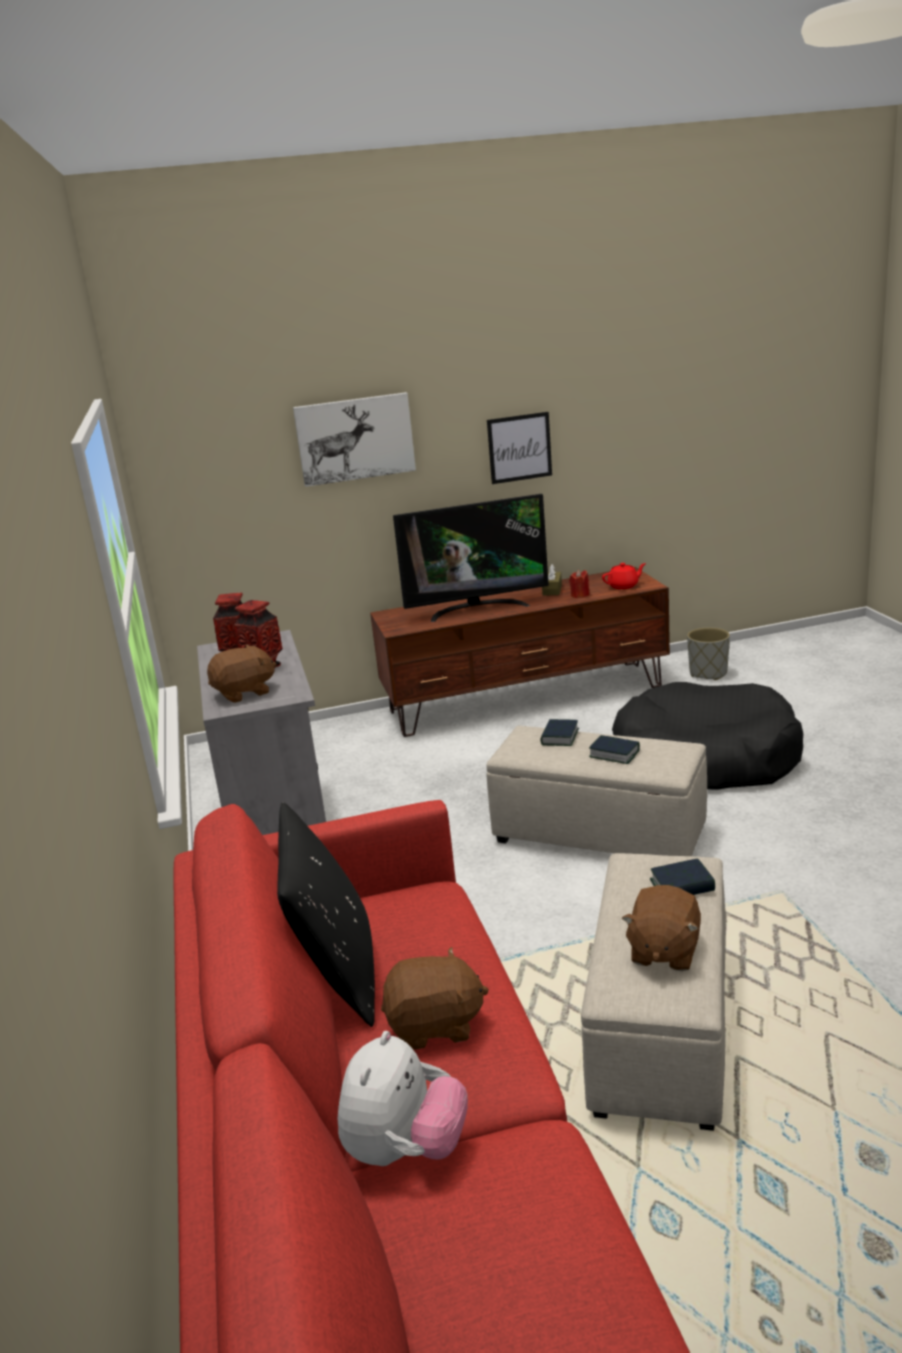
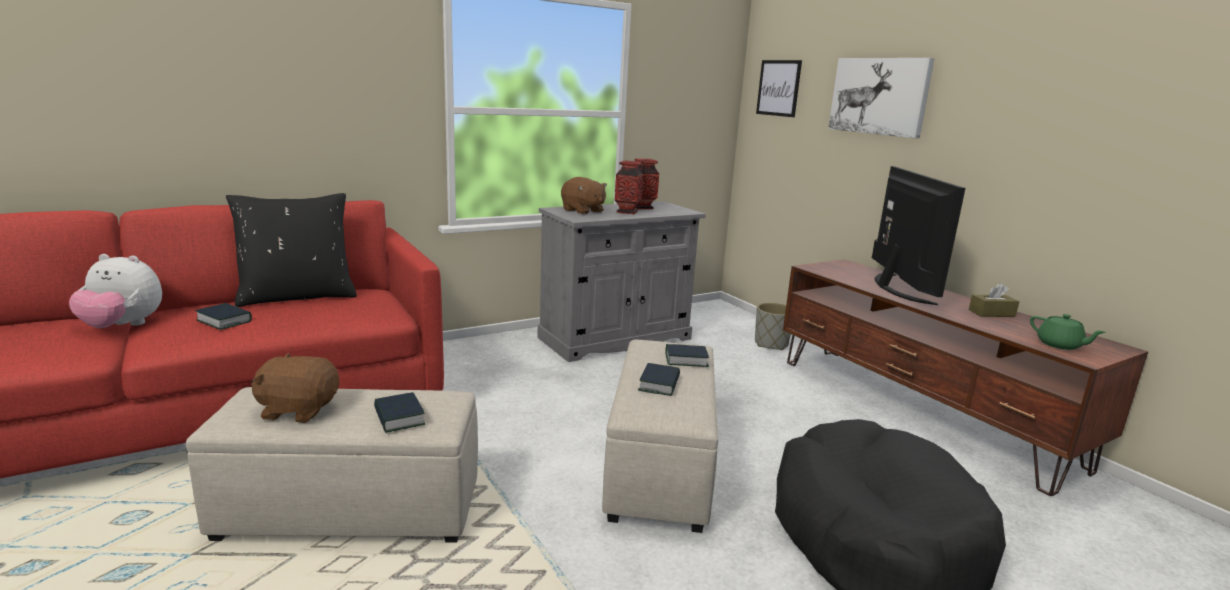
camera: 70 degrees right, 5 degrees down
brown plush toy [381,947,489,1050] -> book [195,303,252,330]
television [393,494,549,622] -> television turned 150 degrees counterclockwise [872,166,965,305]
picture [487,412,552,484] -> picture moved to [756,60,802,117]
red candle [569,570,589,598] -> none
red teapot [602,563,646,589] -> green teapot [1030,314,1106,350]
grey planter [687,627,730,680] -> grey planter moved to [755,303,791,350]

